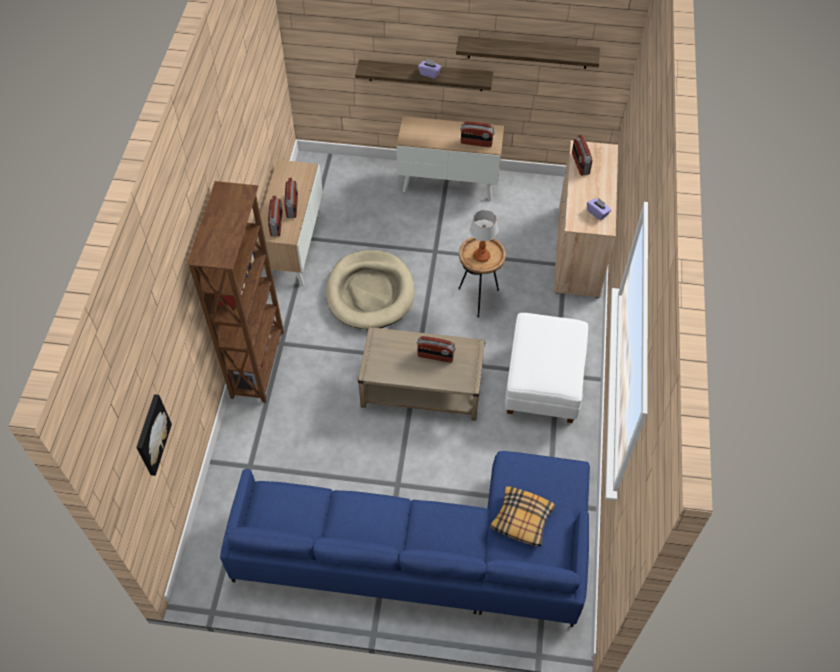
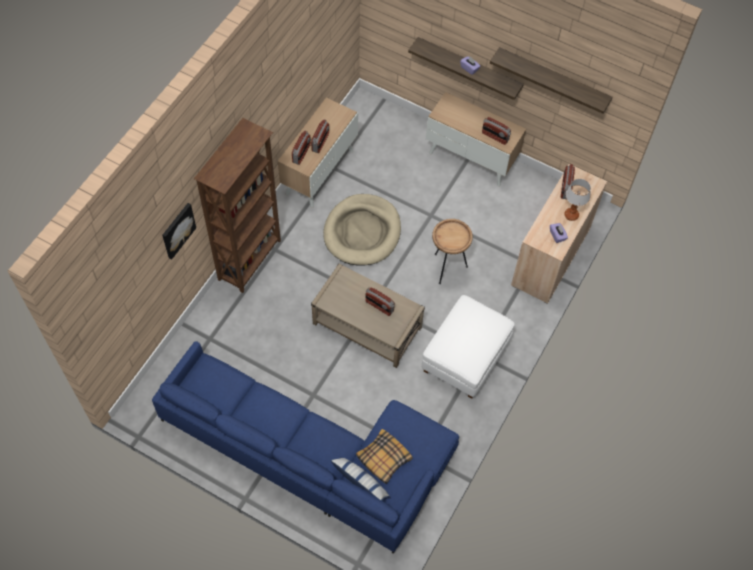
camera: 20 degrees right, 5 degrees up
picture [136,394,172,476] -> picture moved to [162,203,196,259]
table lamp [470,210,498,262] -> table lamp moved to [564,179,591,221]
none -> pillow [330,457,391,501]

